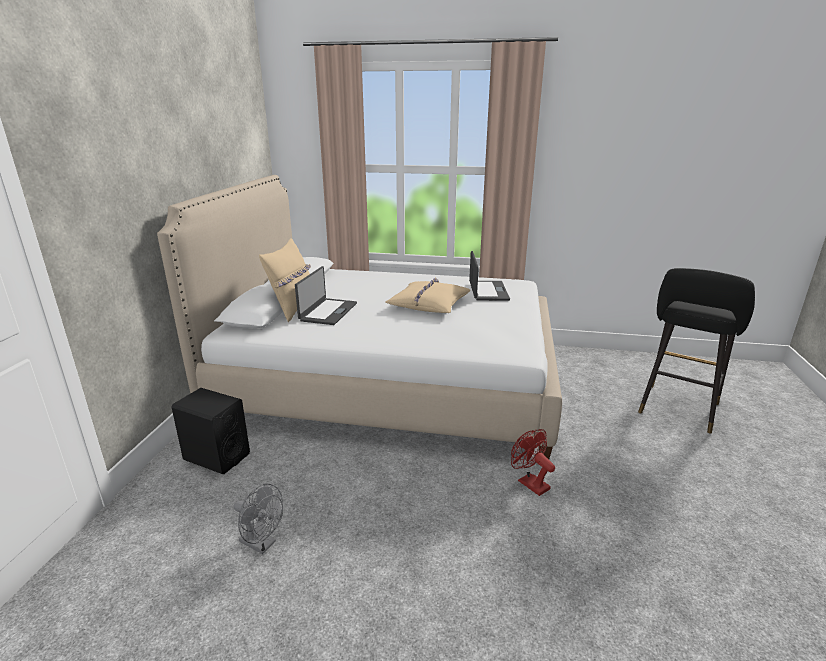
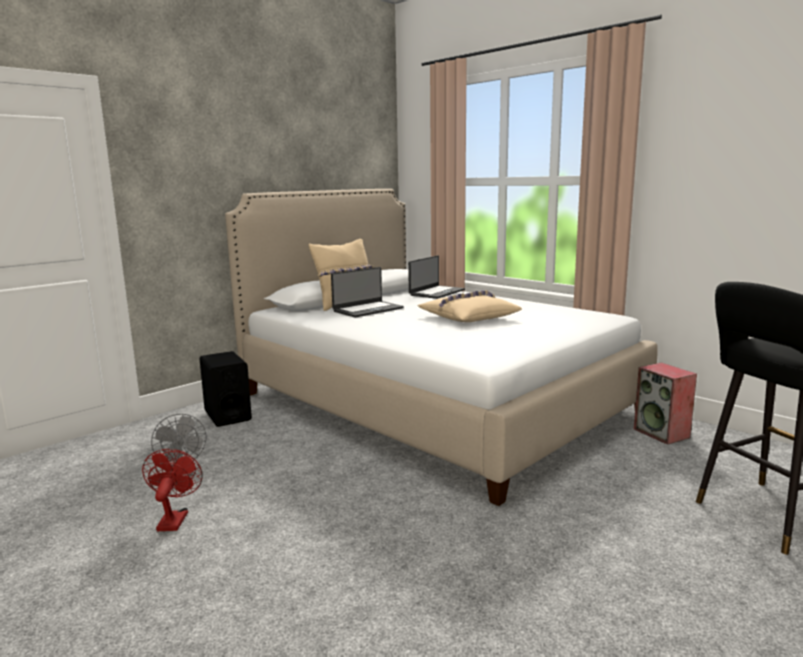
camera: 35 degrees right, 10 degrees down
laptop [469,251,510,301] -> laptop moved to [408,255,465,299]
red fan [511,429,555,496] -> red fan moved to [142,449,203,531]
none -> speaker [634,363,697,445]

